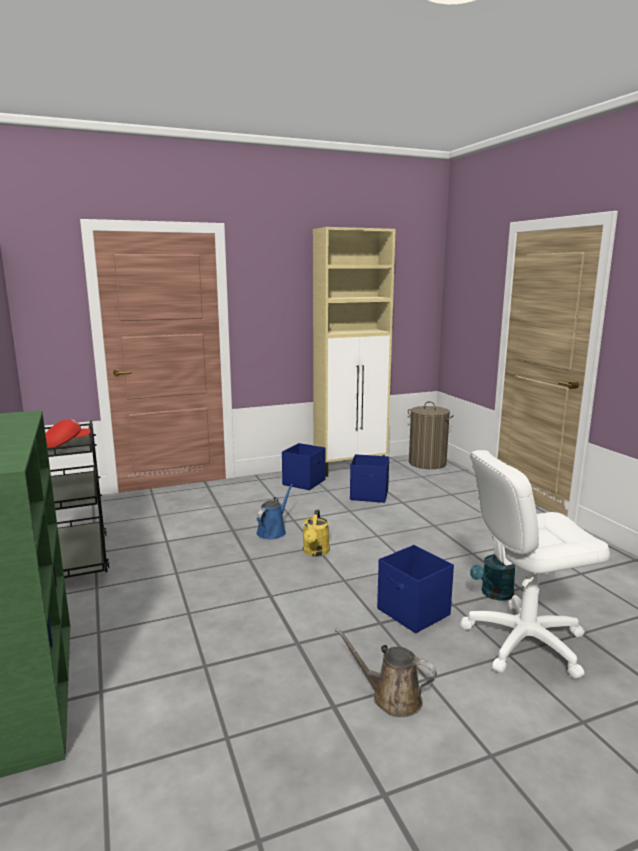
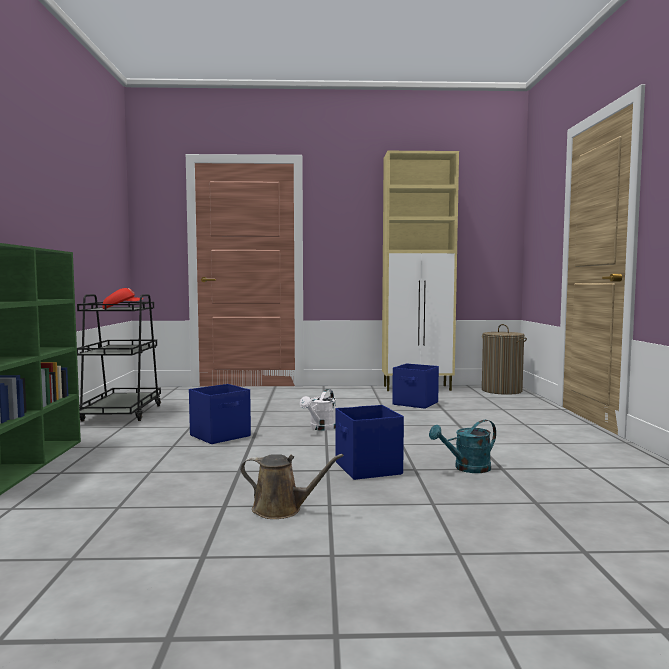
camera: 20 degrees right, 10 degrees down
blue watering can [256,484,293,539] -> none
blue storage box [282,443,326,490] -> blue storage box moved to [189,384,251,444]
yellow watering can [303,510,330,556] -> white watering can [300,389,336,431]
brown watering can [335,628,437,717] -> brown watering can turned 150 degrees clockwise [240,454,344,519]
white office chair [460,450,610,679] -> none

